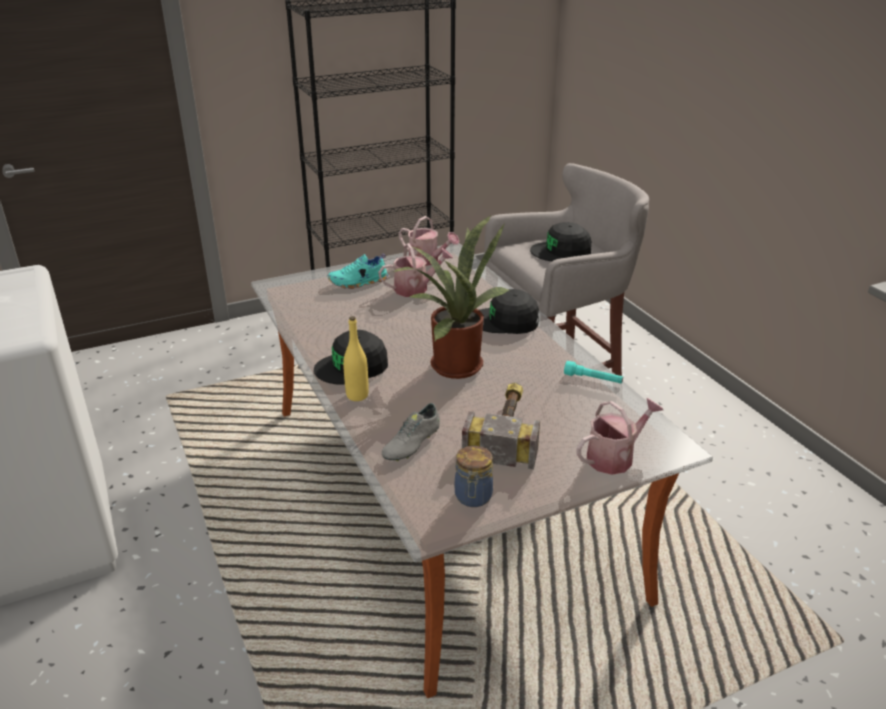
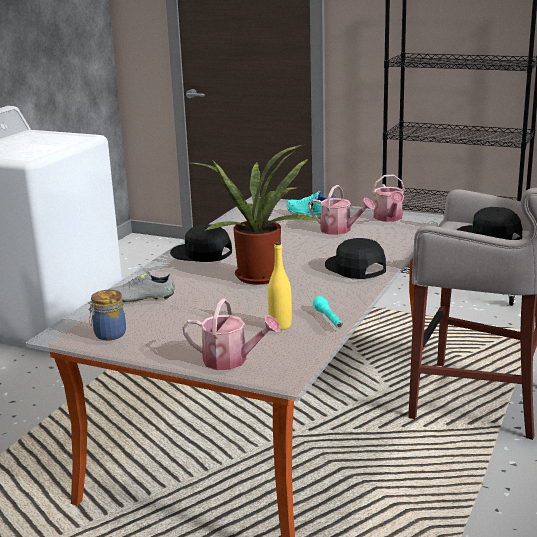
camera: 50 degrees right, 10 degrees down
yellow bottle [343,316,369,401] -> yellow bottle moved to [268,242,292,330]
hammer [462,382,540,470] -> none

